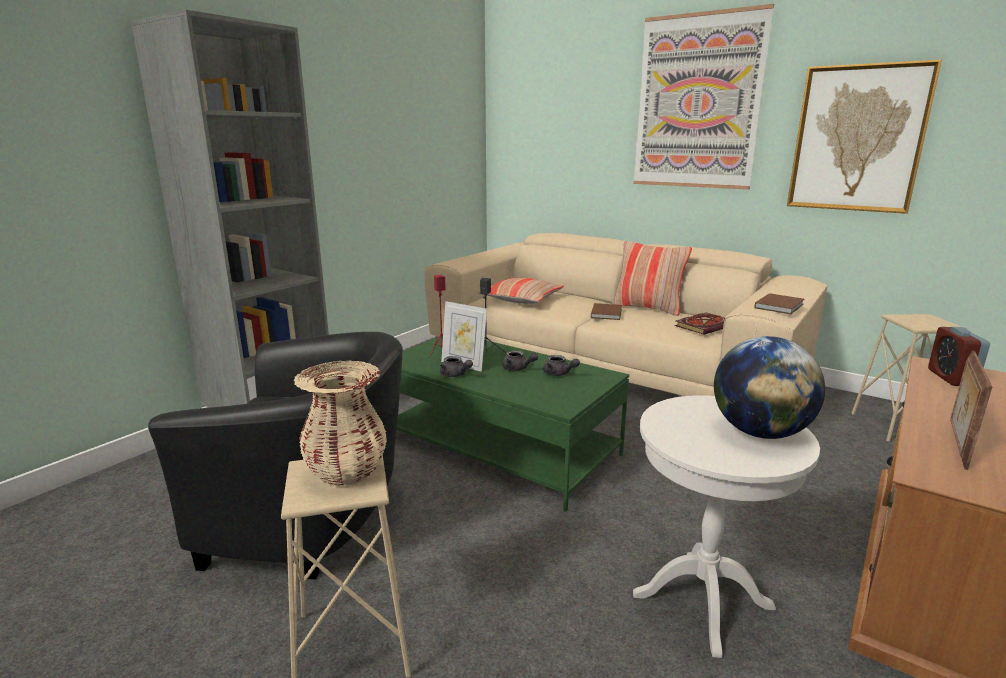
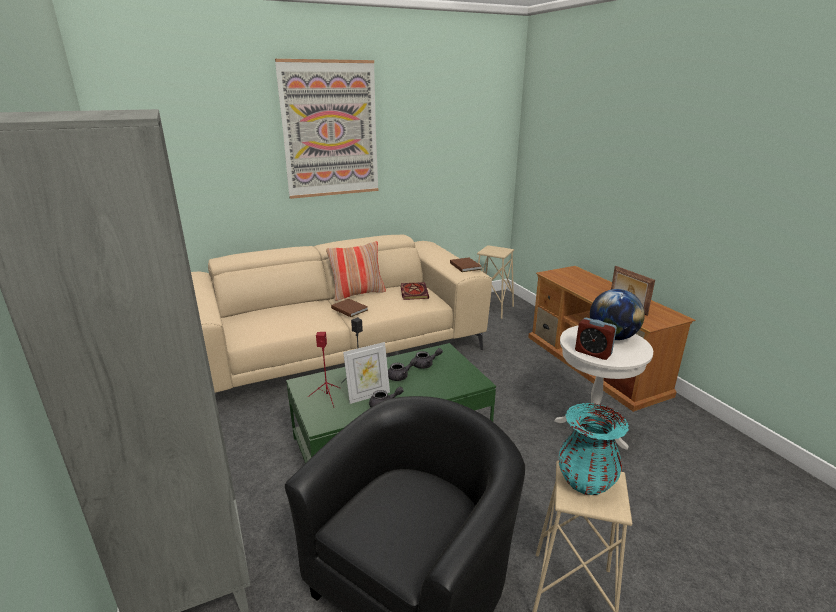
camera: 60 degrees left, 5 degrees up
beige vase [294,361,387,486] -> turquoise vase [559,403,629,495]
pillow [478,278,564,304] -> none
picture [787,60,942,214] -> none
alarm clock [928,327,990,386] -> alarm clock moved to [575,318,617,360]

